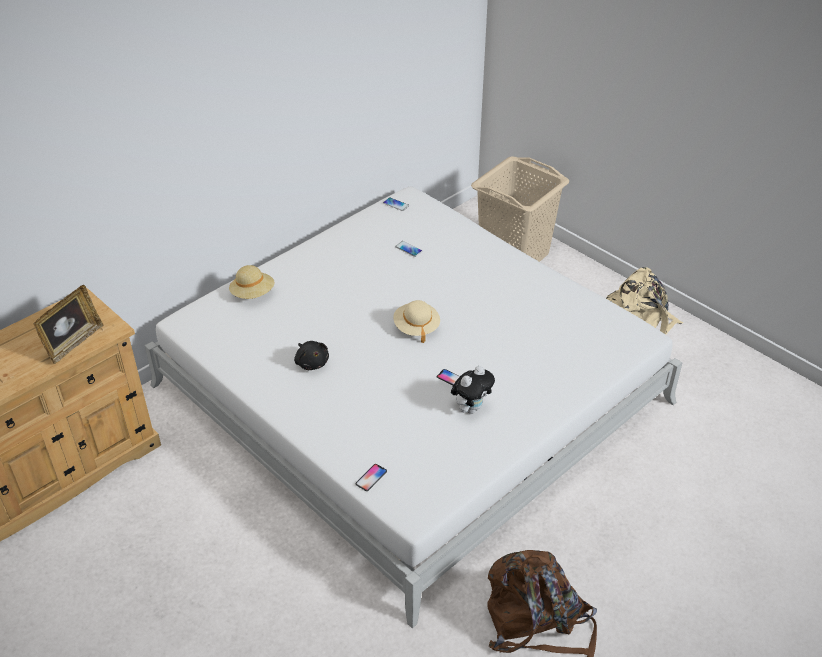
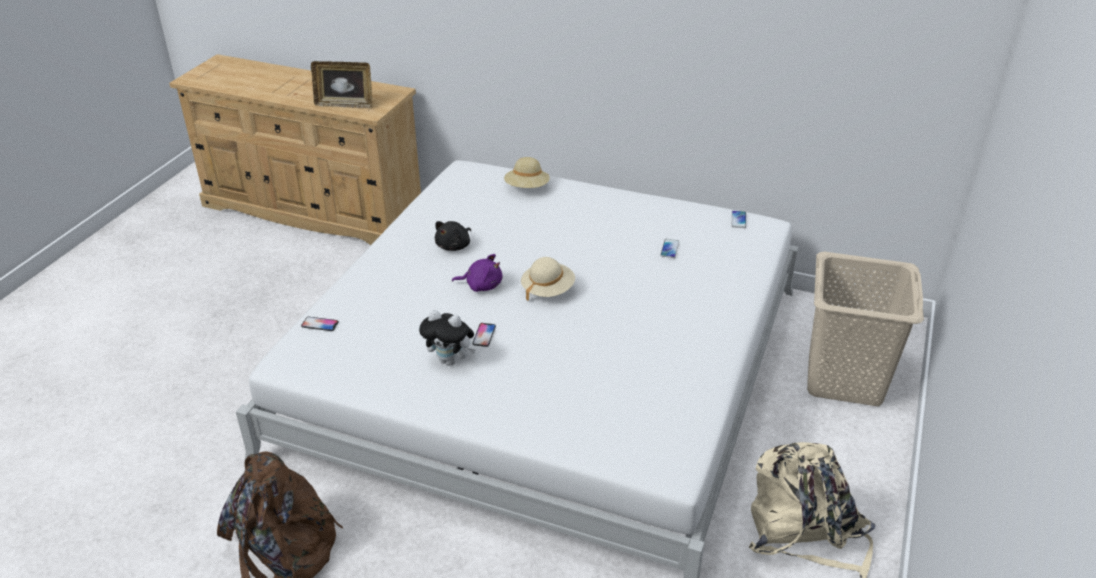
camera: 65 degrees right, 5 degrees down
none -> purple plush toy [452,254,502,292]

